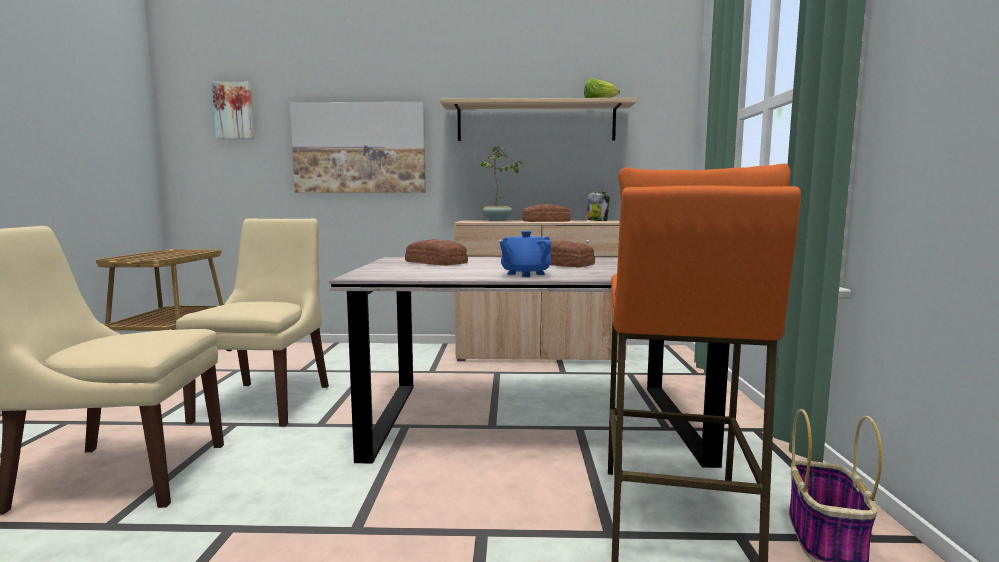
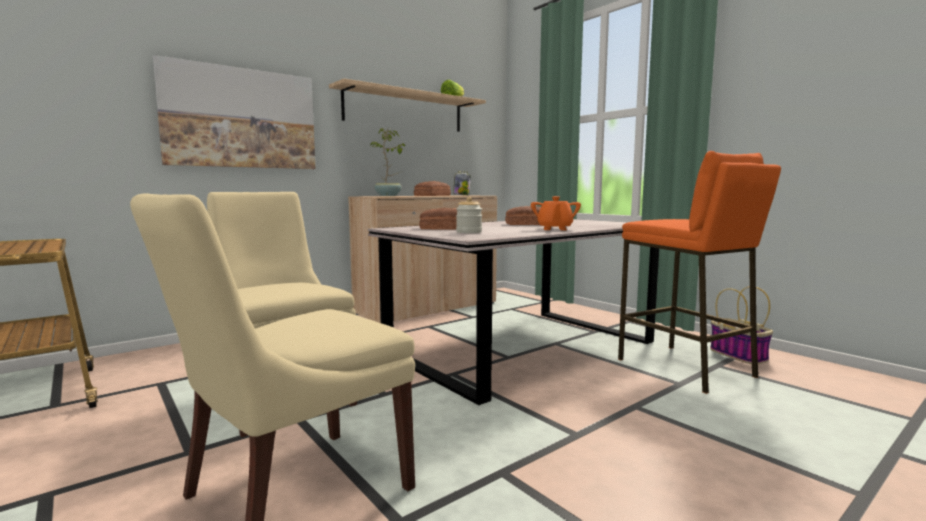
camera: 40 degrees left, 0 degrees up
picture [212,82,254,139] -> none
blue teapot [500,231,552,277] -> orange teapot [531,196,581,230]
none -> jar [456,197,482,233]

